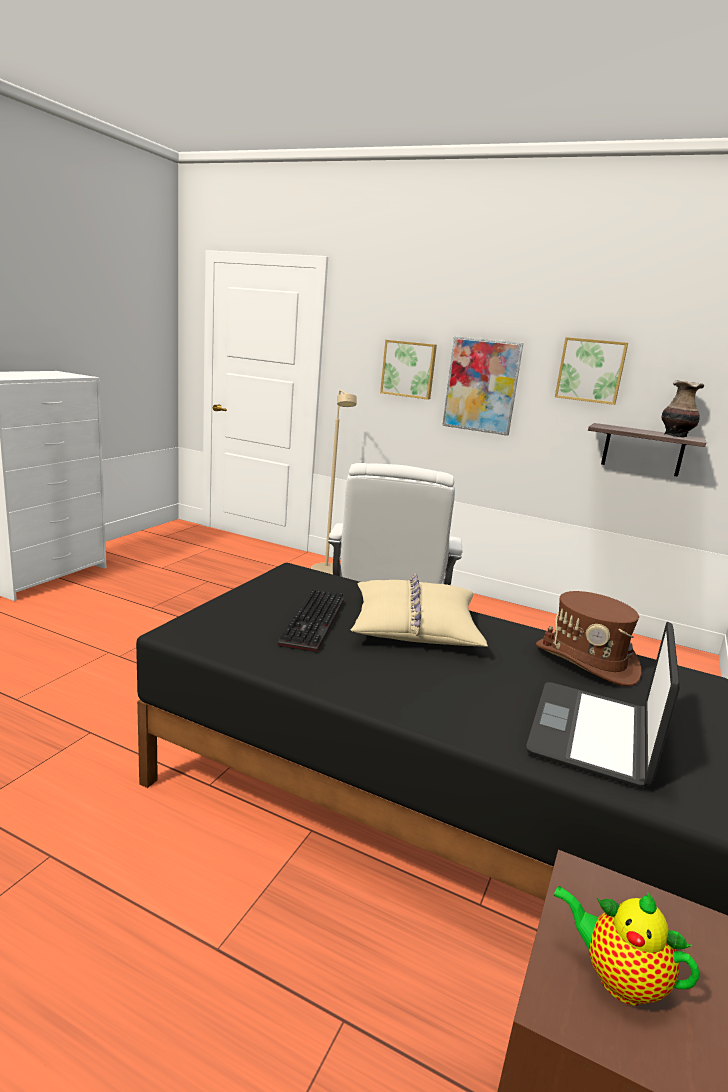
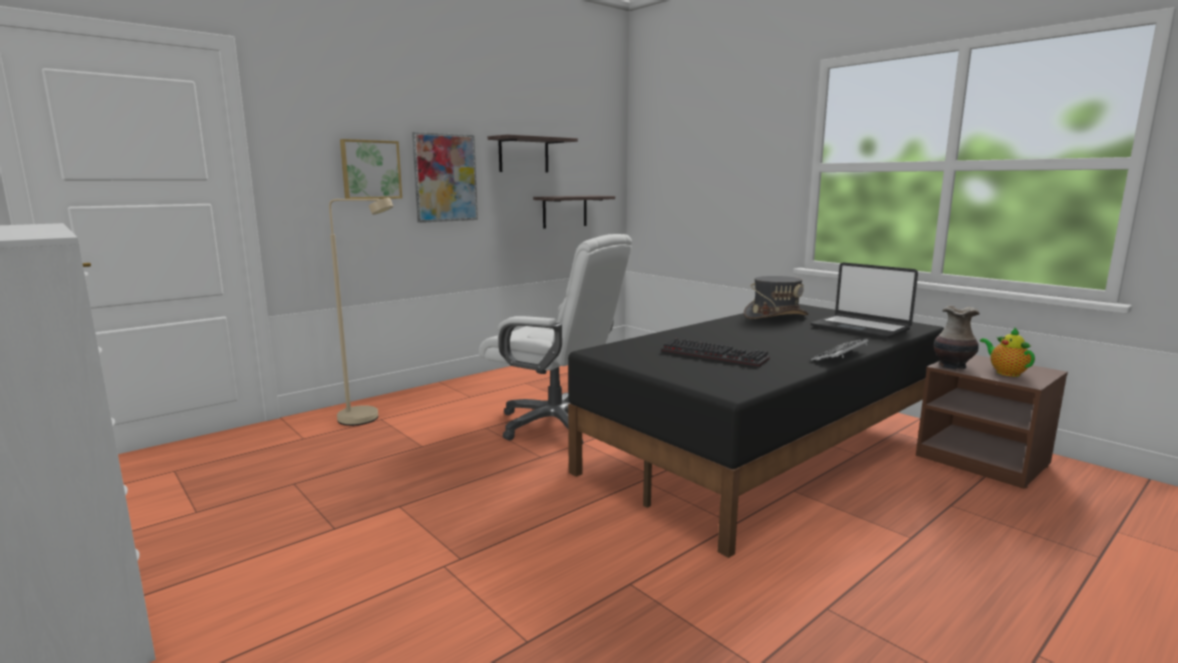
camera: 65 degrees left, 5 degrees down
beige pillow [351,573,488,647] -> none
brown hat [536,591,642,686] -> grey hat [744,276,809,319]
teapot [553,886,699,1006] -> teapot turned 105 degrees clockwise [980,328,1035,377]
picture [555,337,628,405] -> shelf [488,134,578,172]
vase [661,380,704,438] -> vase moved to [934,305,980,369]
none -> keyboard [811,339,869,362]

